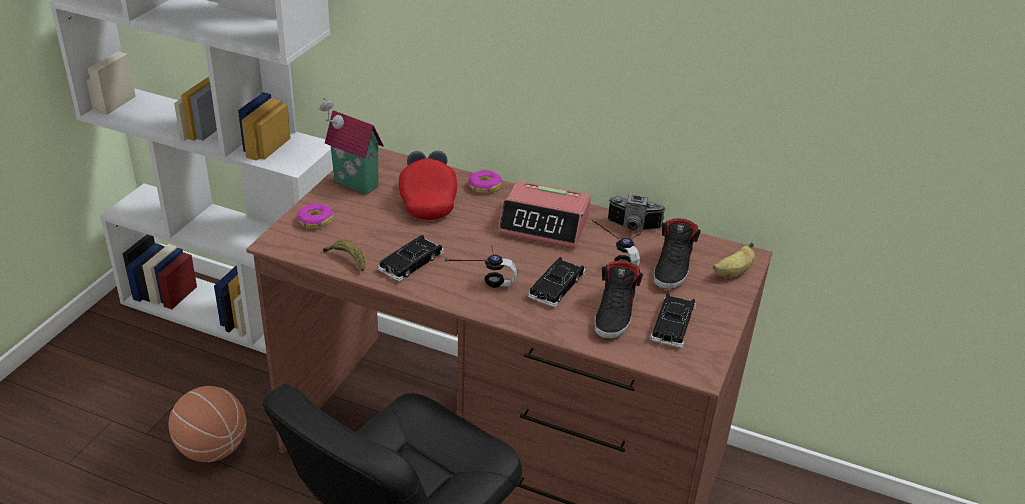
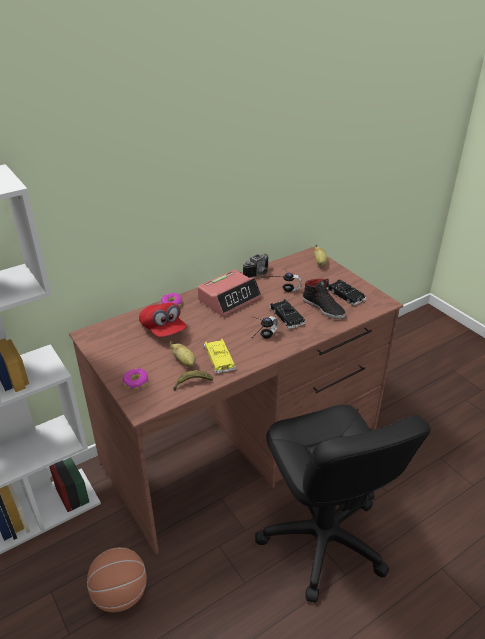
camera: 55 degrees left, 0 degrees up
toy house [320,98,384,195] -> none
black toy car [377,235,444,282] -> yellow toy car [204,339,236,374]
red cap [399,150,457,220] -> red cap turned 150 degrees counterclockwise [139,303,187,337]
black shoe [654,218,701,289] -> none
none -> banana [169,341,196,367]

